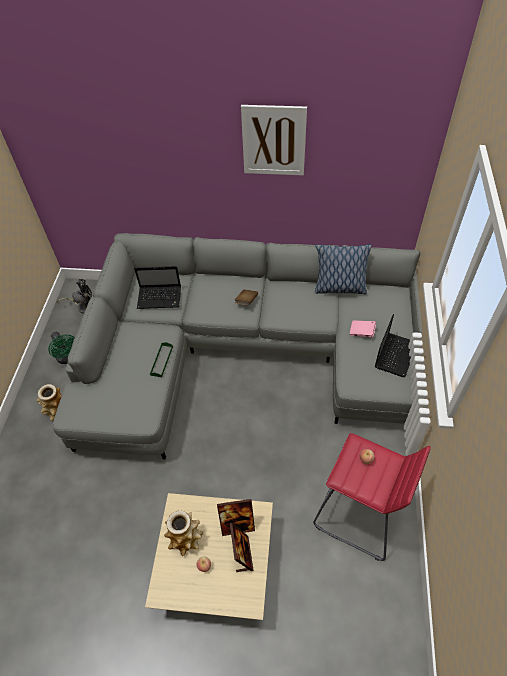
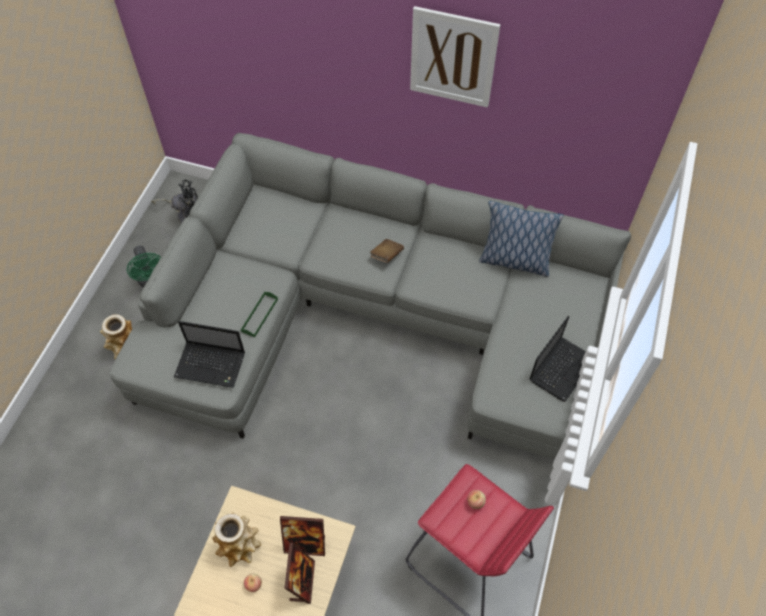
camera: 10 degrees right, 5 degrees up
laptop [134,266,181,309] -> laptop moved to [174,321,245,388]
pink book [350,320,376,337] -> none

